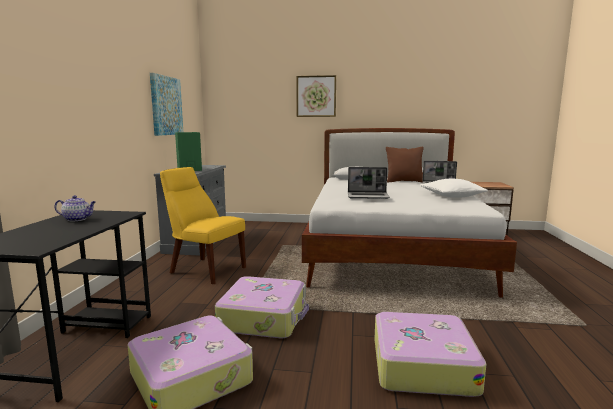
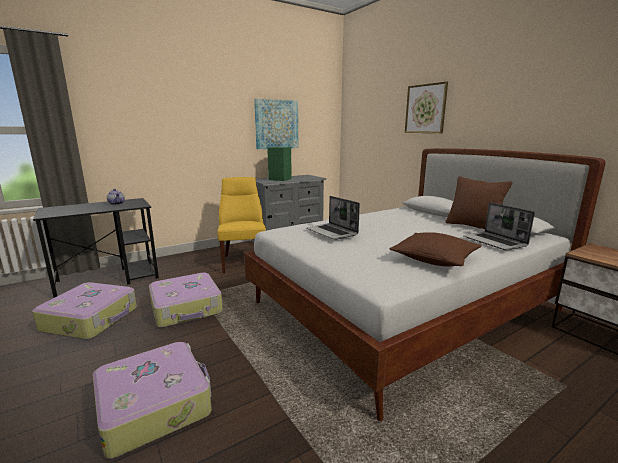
camera: 50 degrees right, 5 degrees up
white pillow [420,179,488,198] -> brown pillow [389,232,482,266]

